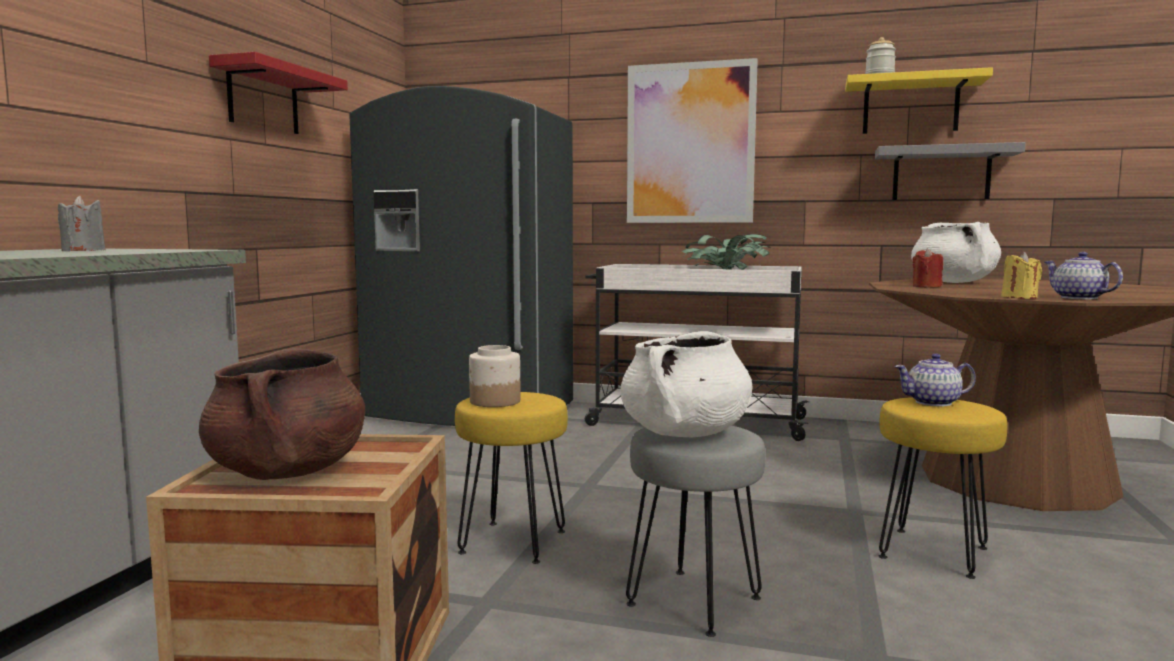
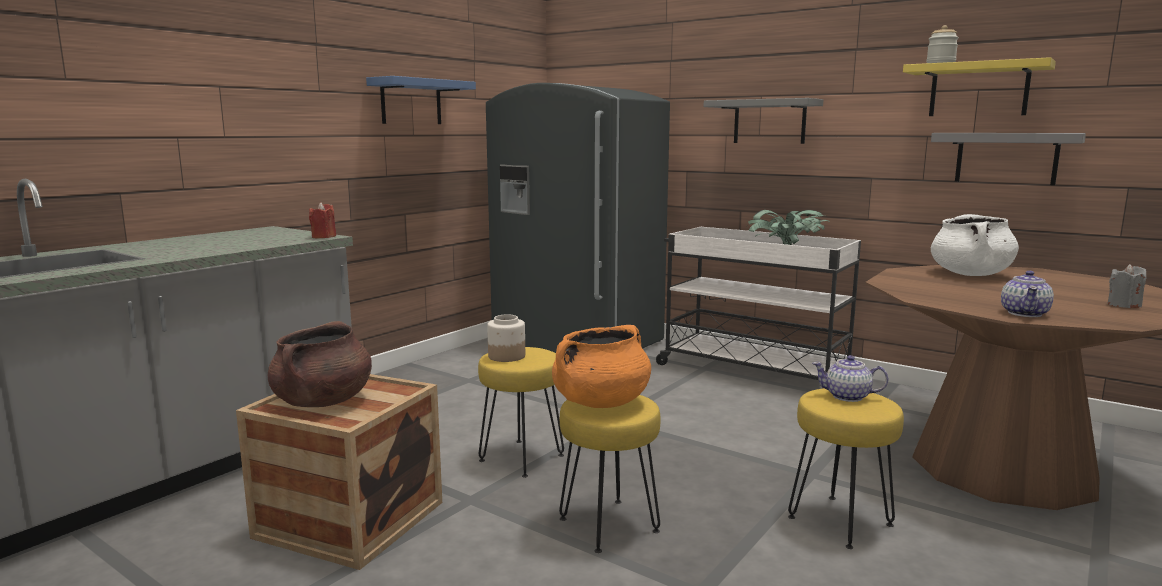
camera: 20 degrees right, 5 degrees up
grey candle [58,196,106,251] -> grey candle moved to [1108,264,1146,308]
red shelf [209,52,348,134] -> blue shelf [366,76,476,124]
white cooking pot [620,331,753,437] -> orange cooking pot [552,325,651,408]
grey stool [626,426,766,637] -> yellow stool [559,395,661,553]
picture [627,58,758,223] -> grey shelf [704,98,823,144]
red candle [912,248,943,287] -> red candle moved to [309,202,336,238]
yellow candle [1002,252,1042,299] -> none
teapot [1044,252,1123,299] -> teapot turned 150 degrees counterclockwise [1001,271,1054,317]

